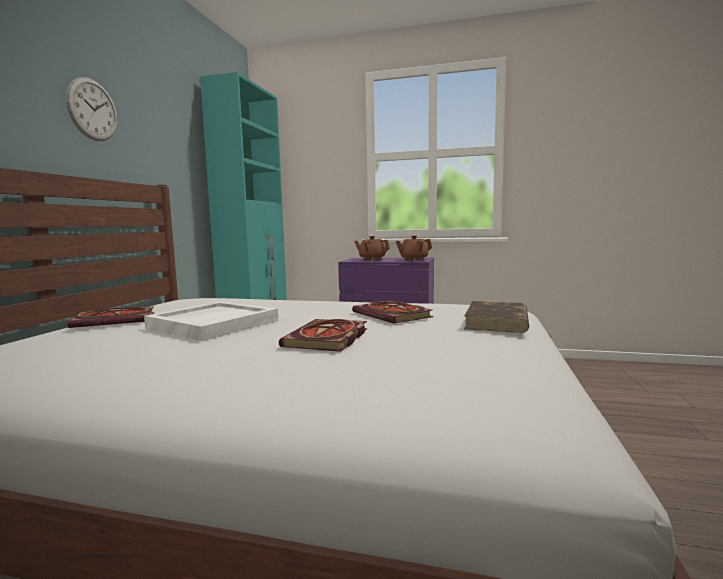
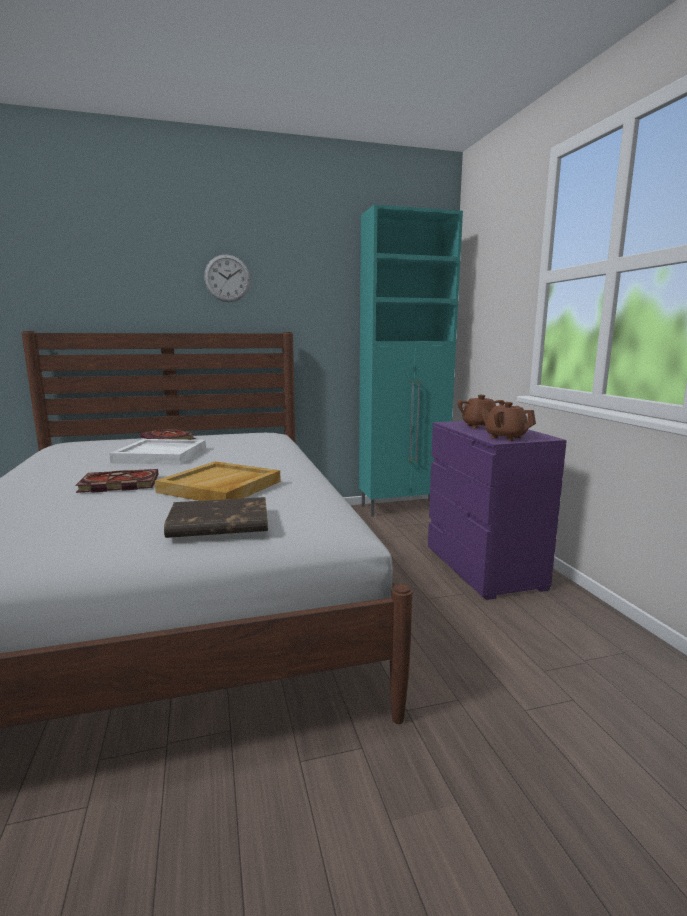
camera: 60 degrees right, 5 degrees up
book [352,300,433,324] -> beige tray [155,461,281,501]

